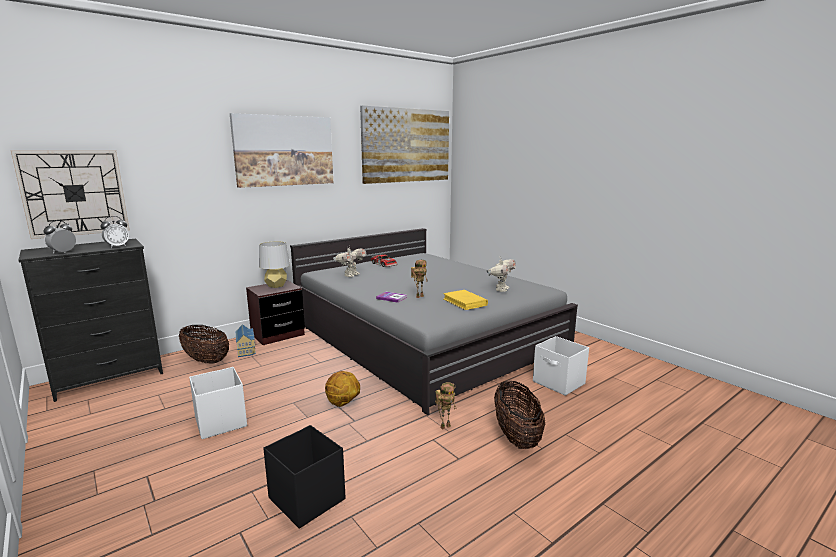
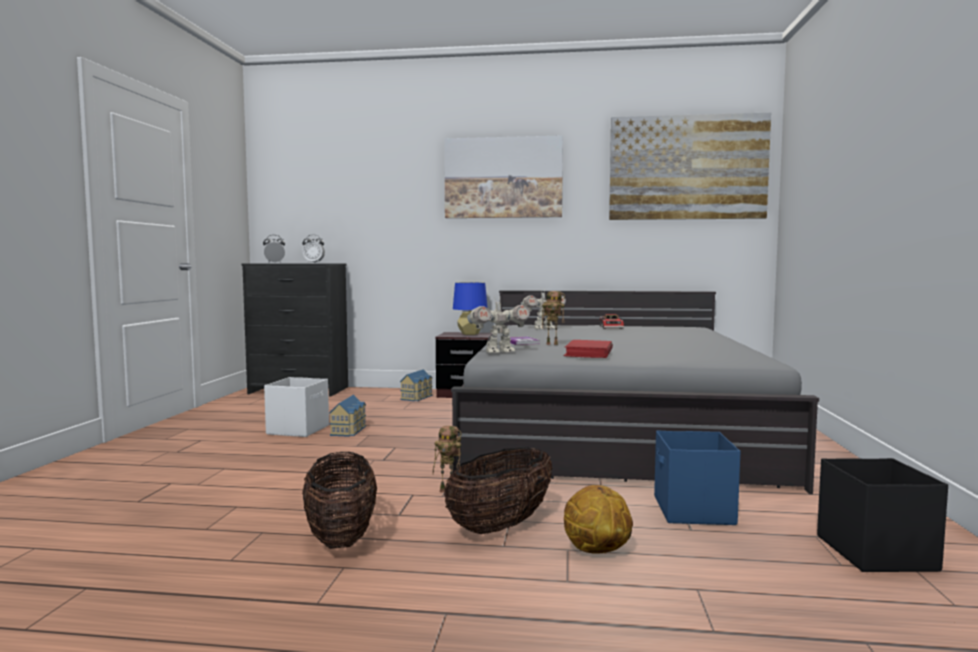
camera: 45 degrees right, 10 degrees down
wall clock [11,150,130,239] -> none
basket [179,325,229,364] -> basket moved to [302,452,377,549]
grey table lamp [259,241,290,288] -> blue table lamp [453,282,488,335]
black storage box [263,425,345,529] -> black storage box moved to [817,458,948,572]
basketball [325,371,360,407] -> basketball moved to [564,485,633,554]
yellow book [443,290,488,310] -> red book [564,340,613,358]
toy robot [487,259,516,292] -> toy robot moved to [467,296,530,353]
white storage box [533,336,589,396] -> blue storage box [654,430,740,525]
none -> toy house [329,394,366,437]

